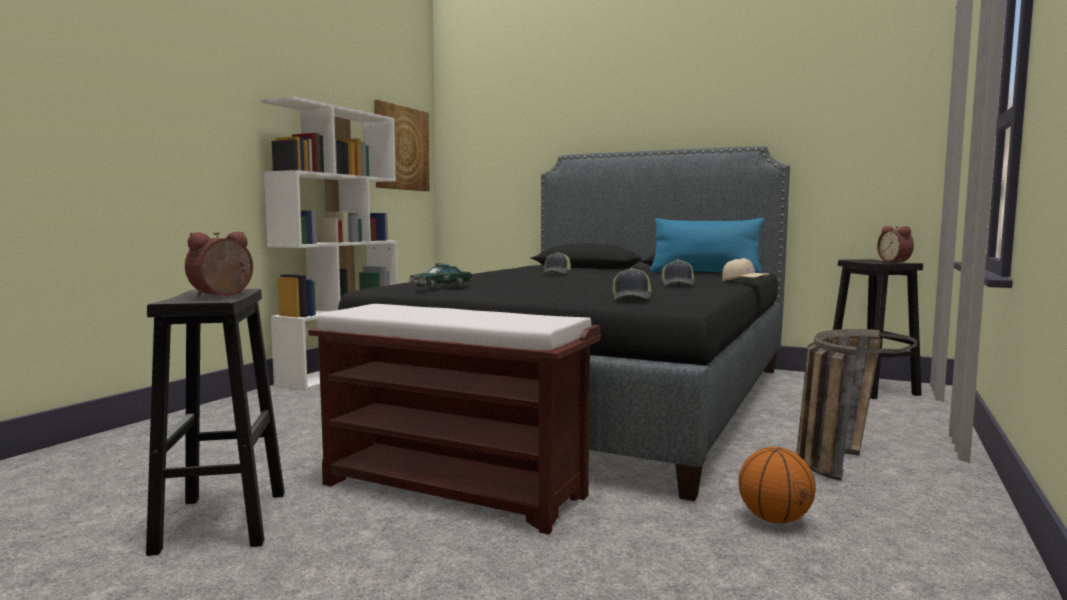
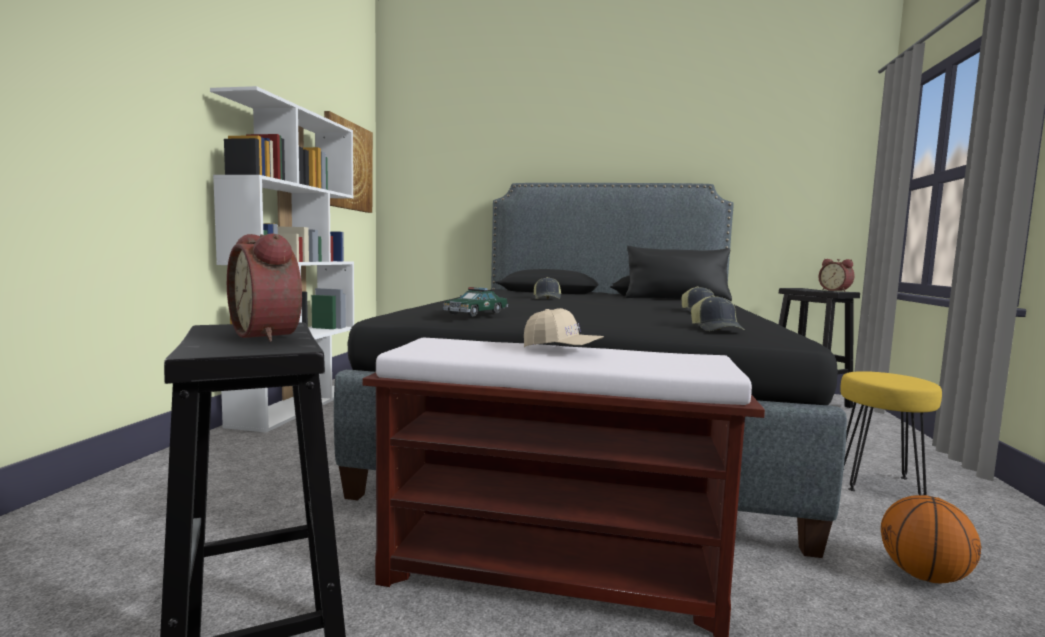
camera: 15 degrees left, 0 degrees up
alarm clock [185,232,253,297] -> alarm clock turned 60 degrees counterclockwise [227,234,302,342]
blue pillow [650,218,764,273] -> black pillow [626,246,732,301]
beige cap [722,258,769,281] -> beige cap moved to [524,308,604,348]
basket [797,329,917,481] -> yellow stool [840,371,942,495]

